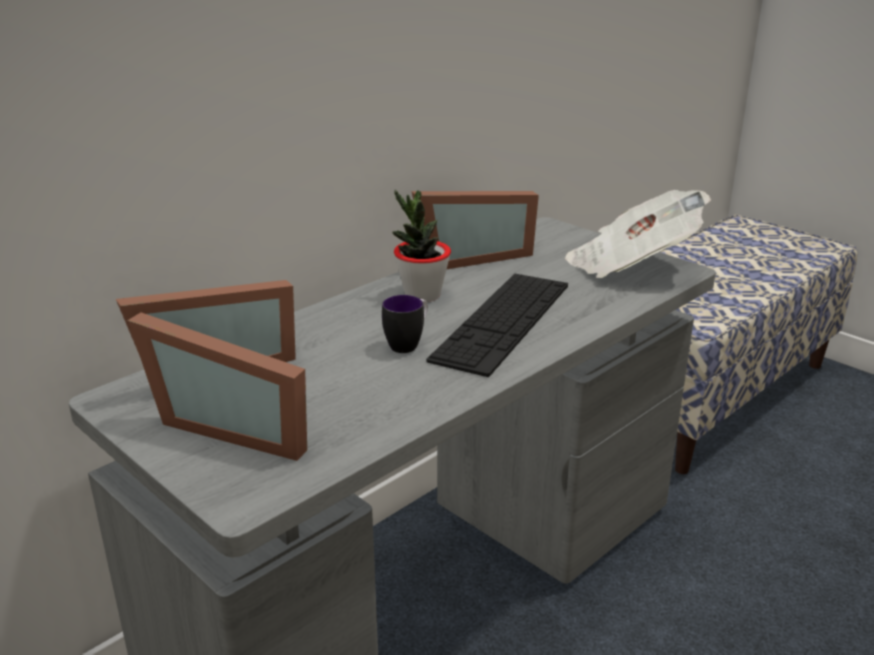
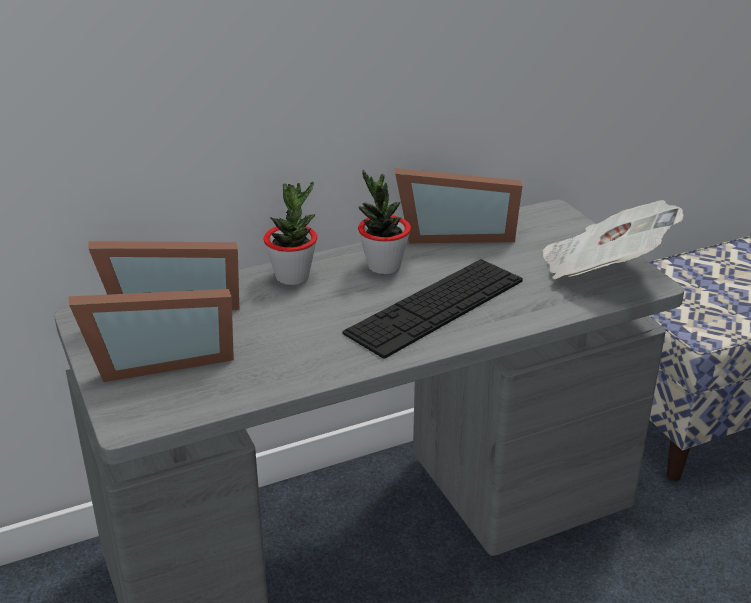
camera: 20 degrees right, 5 degrees up
picture frame [128,312,307,461] -> picture frame turned 60 degrees counterclockwise [68,289,234,382]
mug [382,295,428,353] -> none
none -> potted plant [264,181,317,285]

